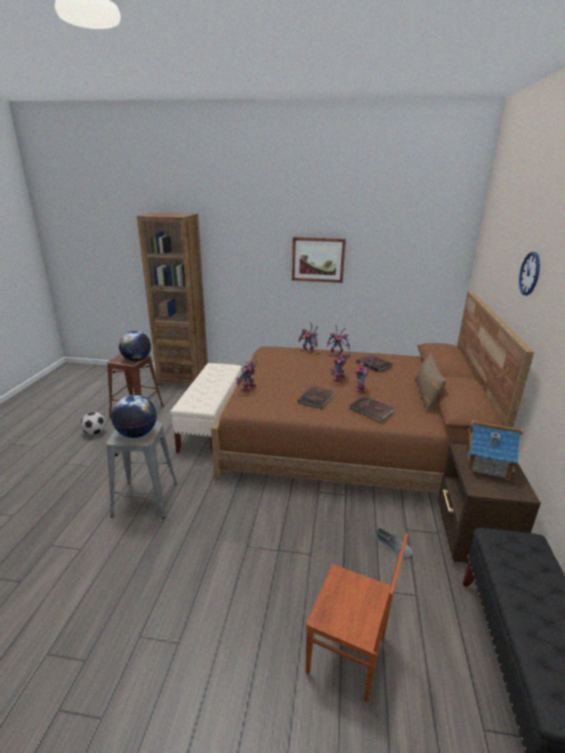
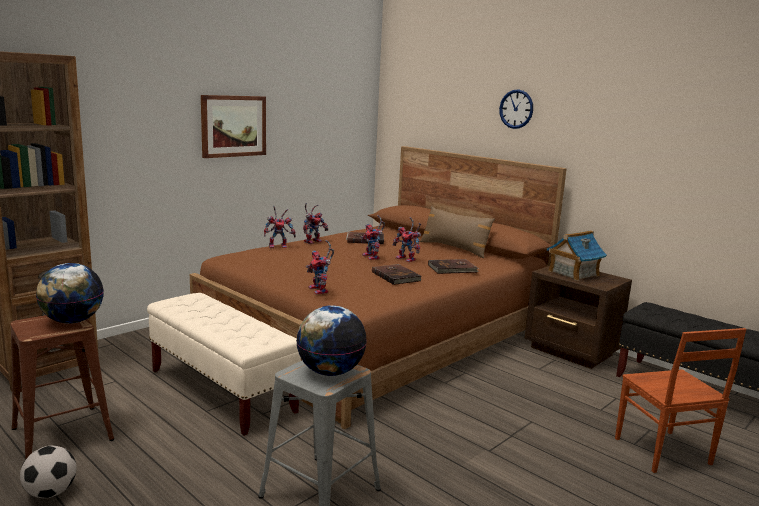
camera: 55 degrees left, 10 degrees down
brown chair [306,533,408,702] -> brown chair turned 105 degrees clockwise [615,328,746,473]
grey shoe [375,528,413,557] -> none

